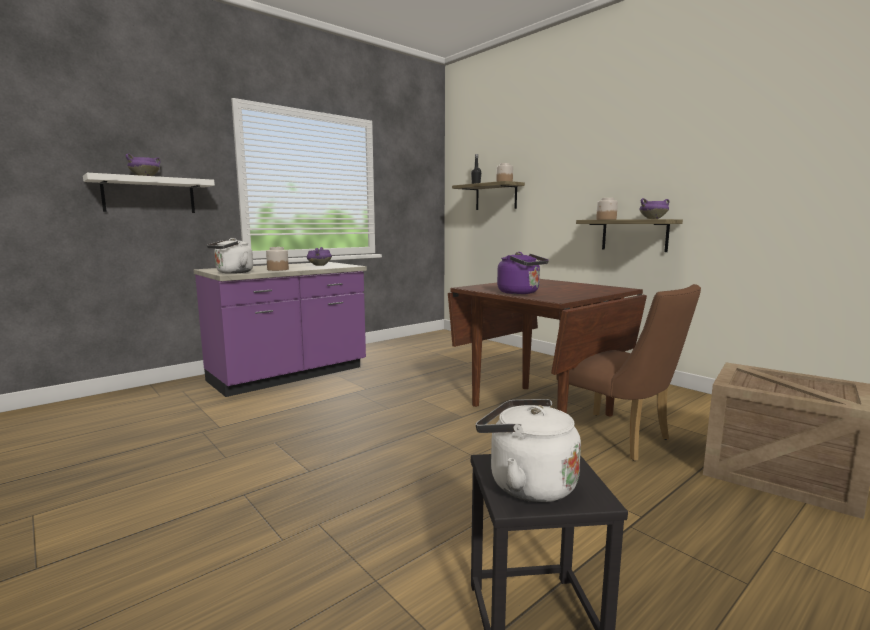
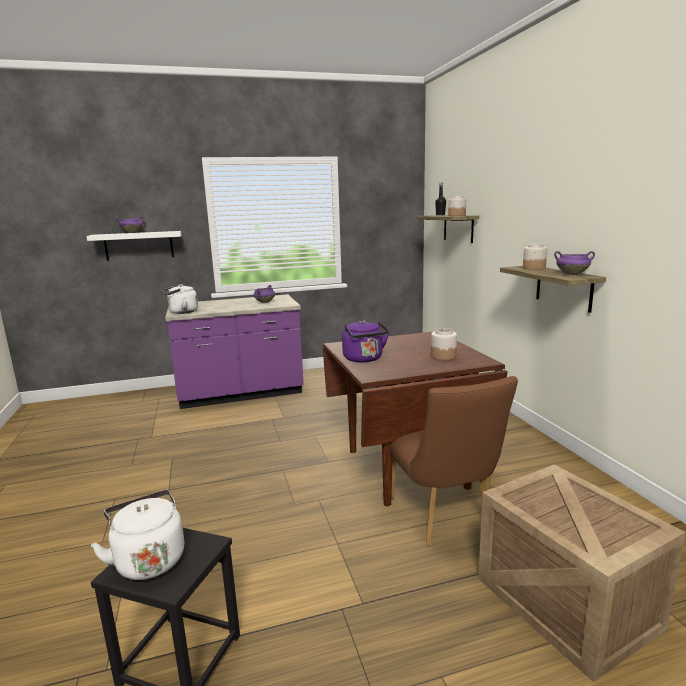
camera: 25 degrees right, 5 degrees up
jar [266,247,289,271] -> jar moved to [431,328,457,360]

